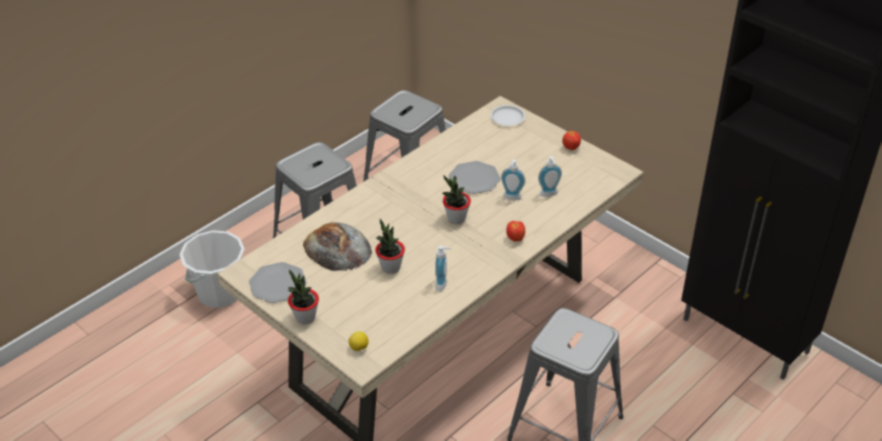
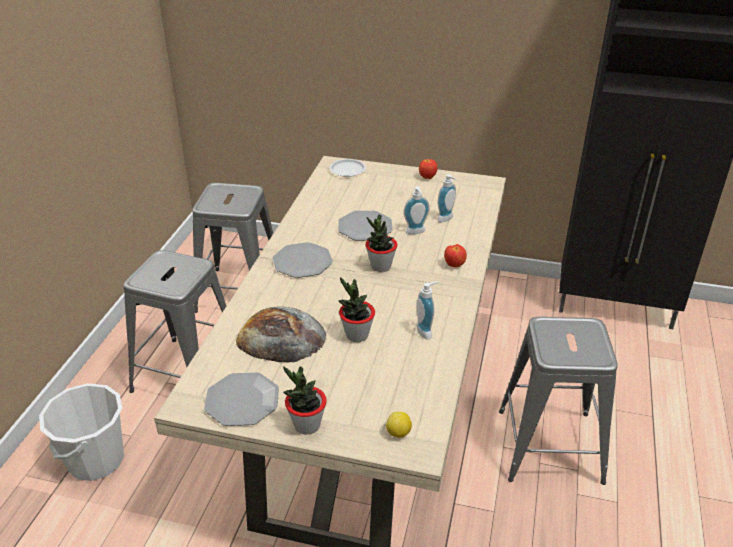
camera: 30 degrees left, 5 degrees down
none -> plate [272,242,333,278]

